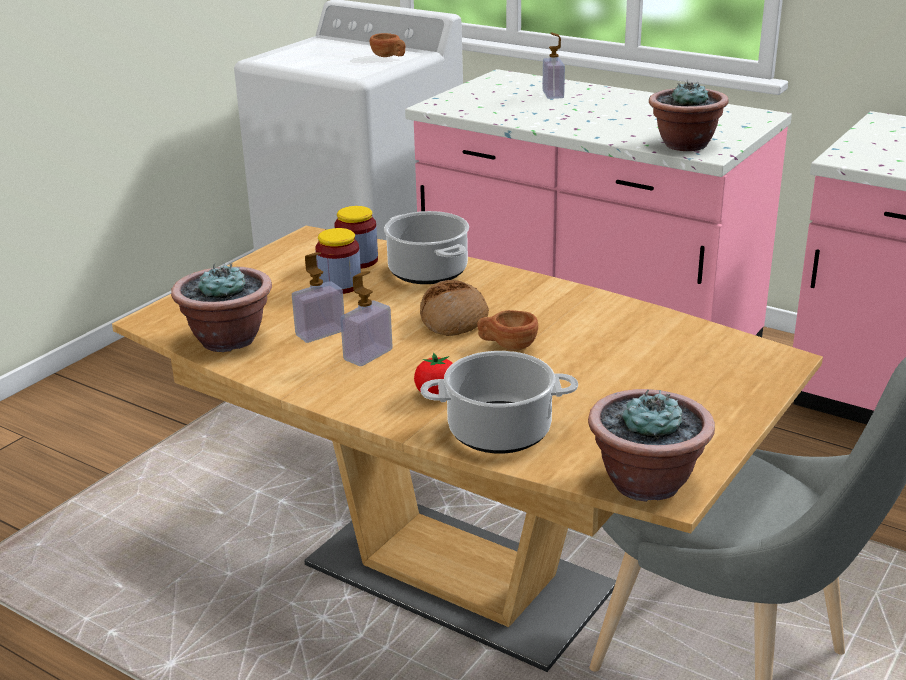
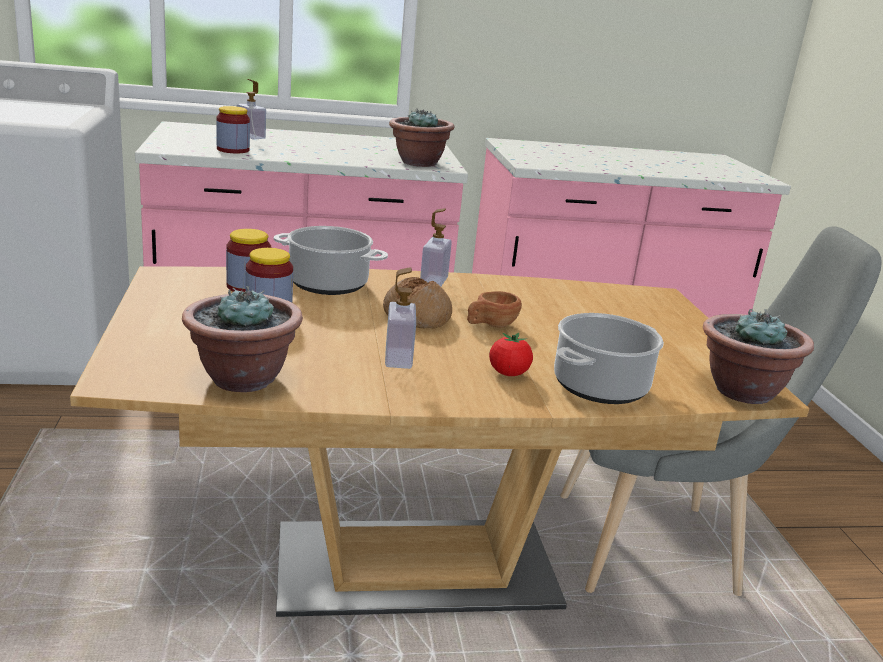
camera: 45 degrees left, 5 degrees down
soap dispenser [292,252,344,343] -> soap dispenser moved to [420,208,452,287]
brown cup [370,33,406,57] -> none
none -> jar [216,106,250,153]

